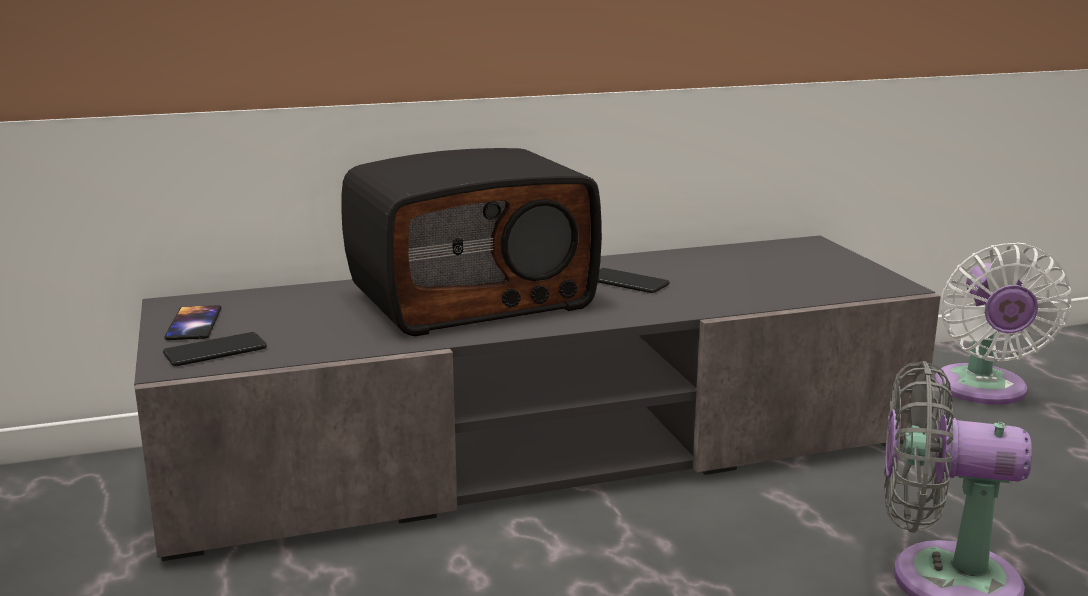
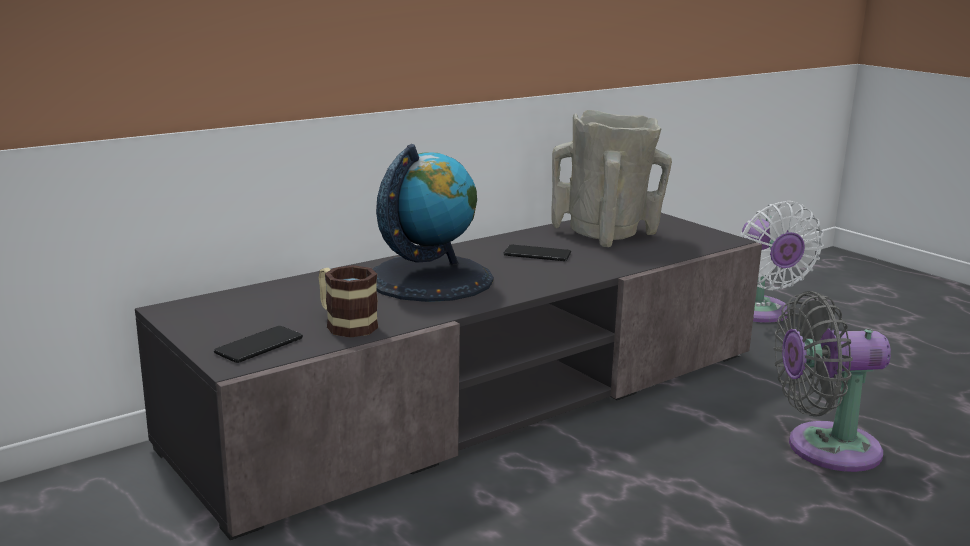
camera: 20 degrees left, 0 degrees up
phone [164,305,221,340] -> none
radio [341,148,602,336] -> globe [373,144,494,302]
none -> mug [319,265,378,338]
none -> beige vase [552,110,672,247]

